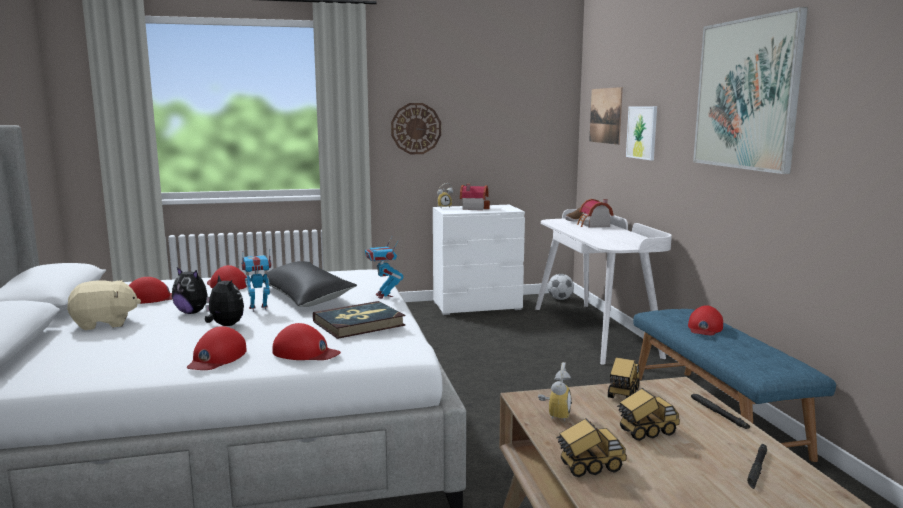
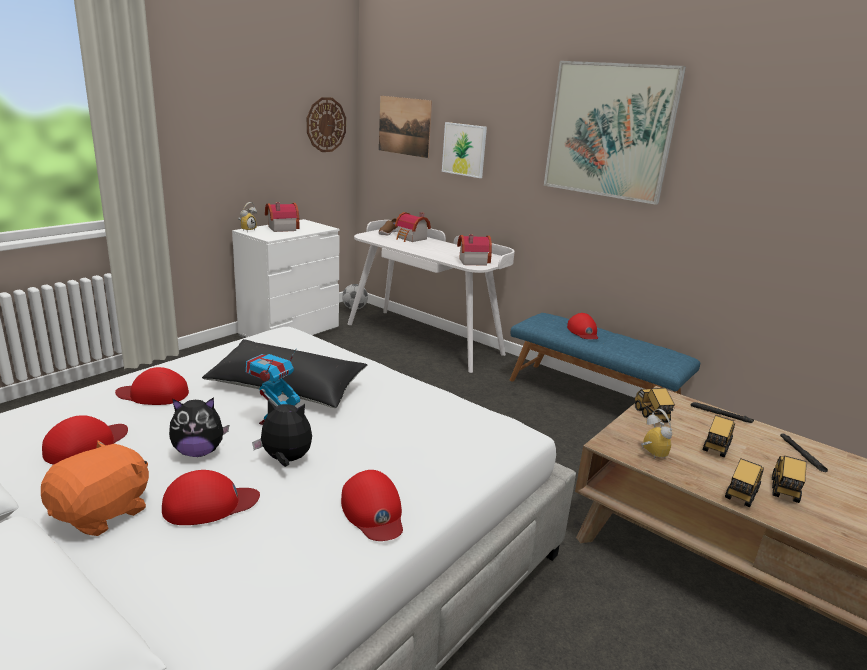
camera: 40 degrees left, 10 degrees up
beige plush toy [67,280,141,330] -> orange plush toy [41,441,149,536]
red cap [272,323,341,360] -> red cap moved to [162,470,260,525]
book [313,301,406,339] -> none
toy robot [365,237,403,299] -> none
wall clock [391,103,441,154] -> wall clock moved to [307,97,346,152]
none -> toy house [457,234,492,266]
none -> toy truck [772,456,807,503]

